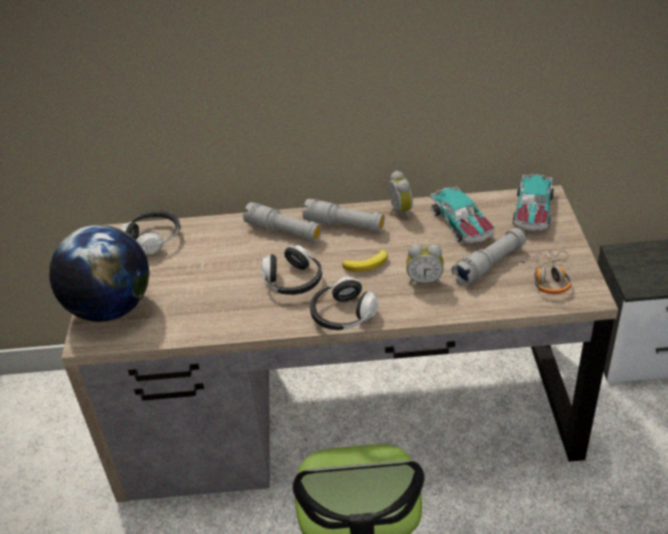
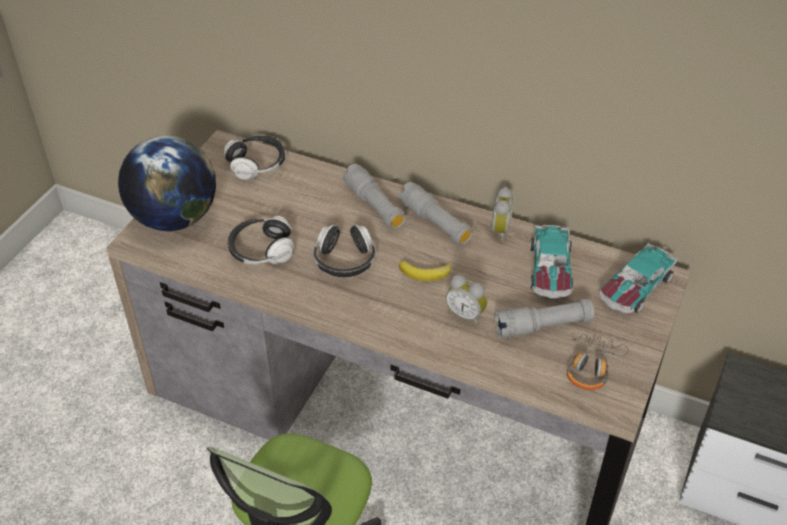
camera: 25 degrees right, 5 degrees up
headphones [310,277,378,330] -> headphones moved to [228,216,293,264]

